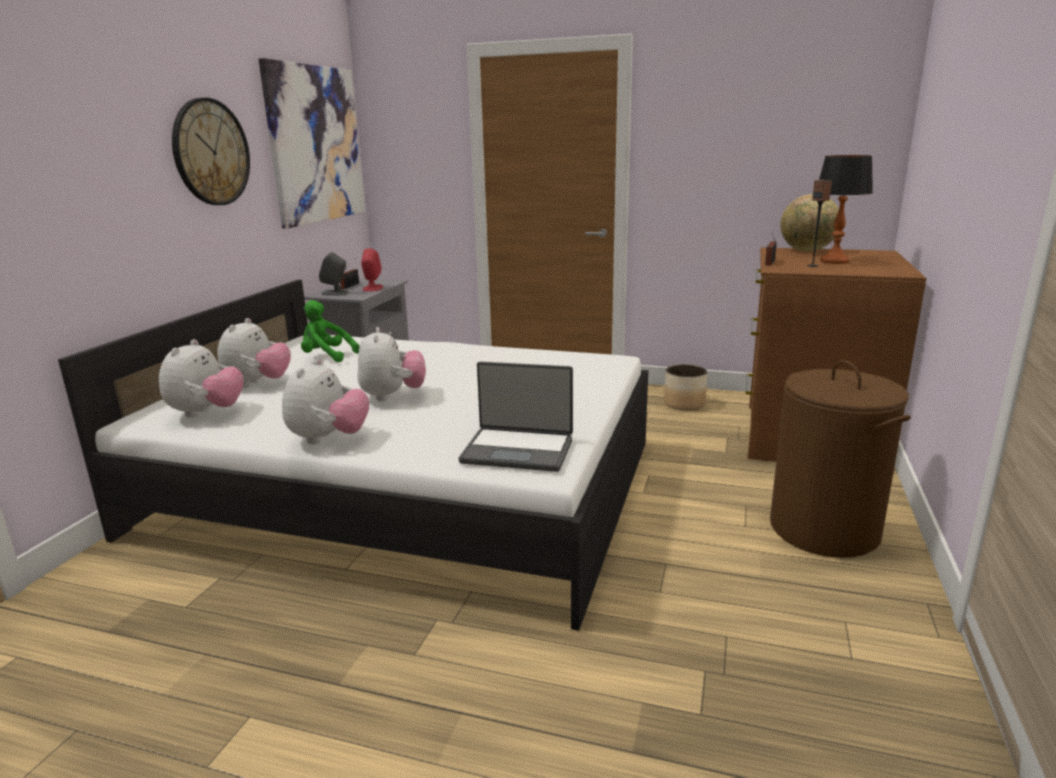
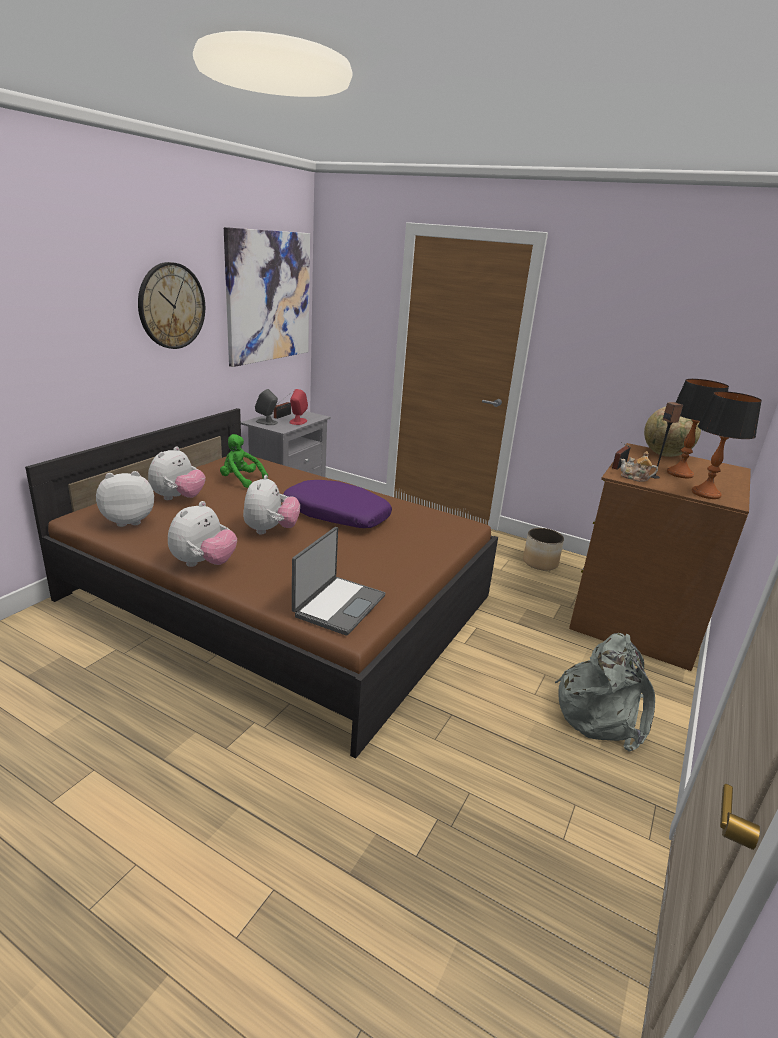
camera: 10 degrees right, 5 degrees up
white bed [58,280,648,631] -> brown bed [25,408,498,759]
plush toy [159,339,244,418] -> plush toy turned 135 degrees counterclockwise [96,471,154,527]
laptop [459,362,573,472] -> laptop turned 90 degrees counterclockwise [292,527,385,636]
brown laundry basket [770,360,911,558] -> grey backpack [555,633,655,752]
none -> purple pillow [283,480,392,528]
none -> teapot [620,451,658,482]
none -> table lamp [692,391,762,499]

